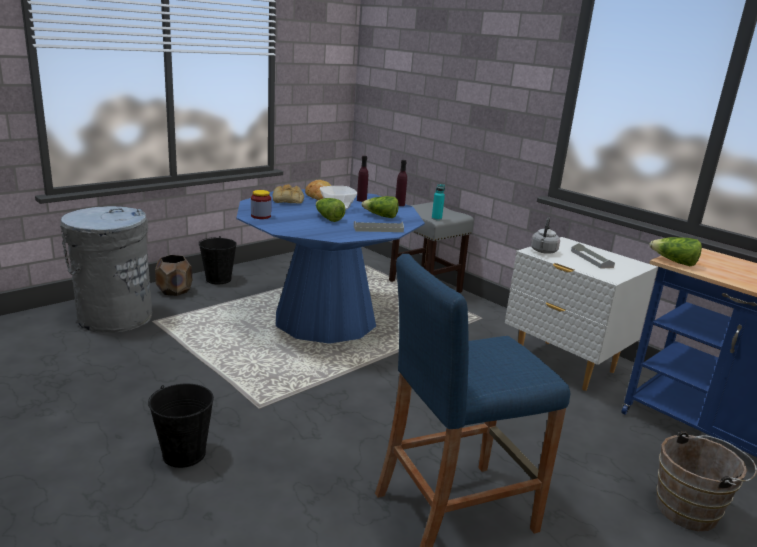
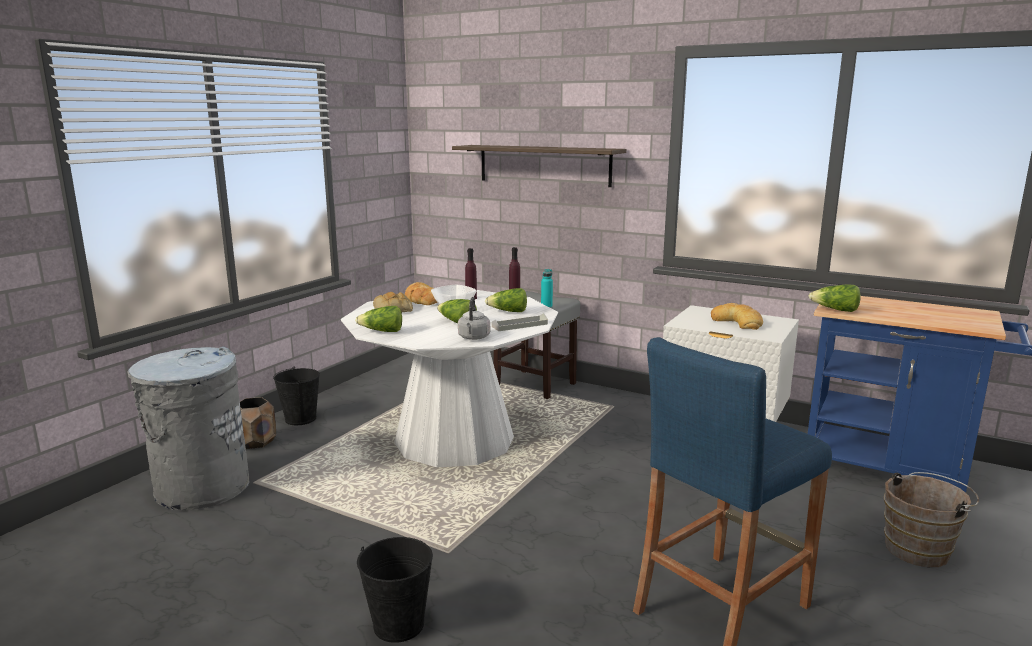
camera: 15 degrees left, 5 degrees down
blue dining table [236,189,425,344] -> white dining table [341,290,558,467]
jar [251,190,271,219] -> lettuce [355,306,402,332]
grey kettle [531,217,560,254] -> grey kettle moved to [458,297,490,340]
grey tray [571,243,615,269] -> bread [711,303,763,330]
none -> shelf [452,145,626,187]

